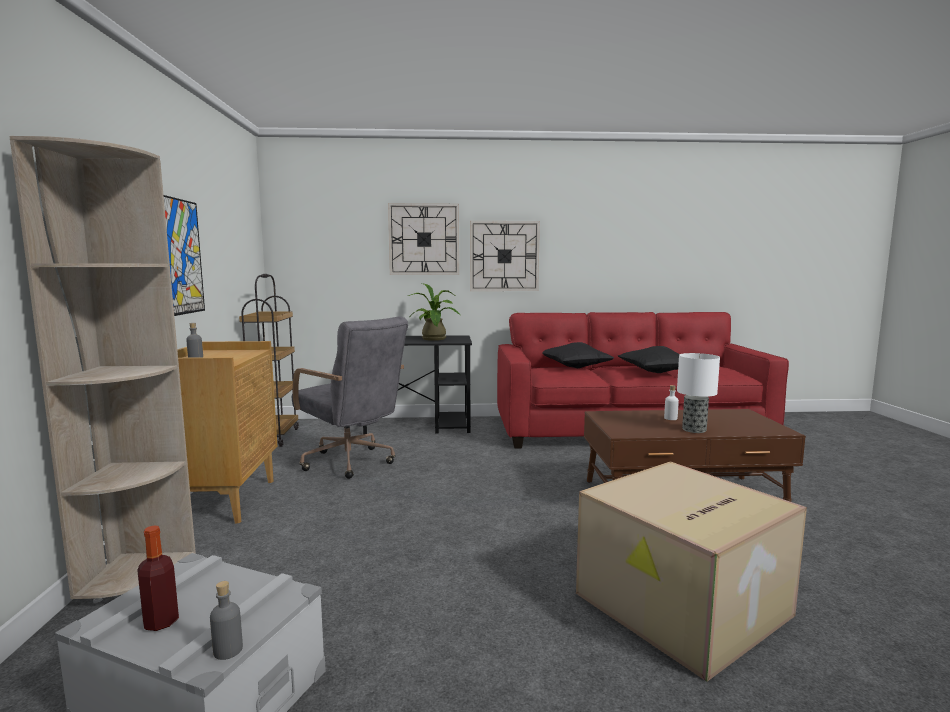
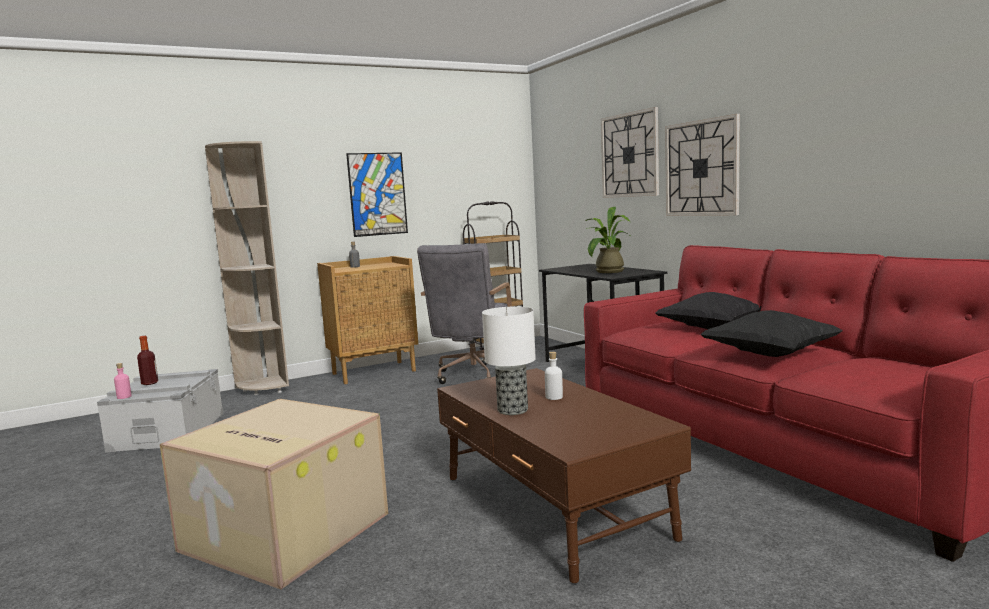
camera: 65 degrees right, 0 degrees up
grey bottle [210,581,243,660] -> pink bottle [114,363,132,399]

